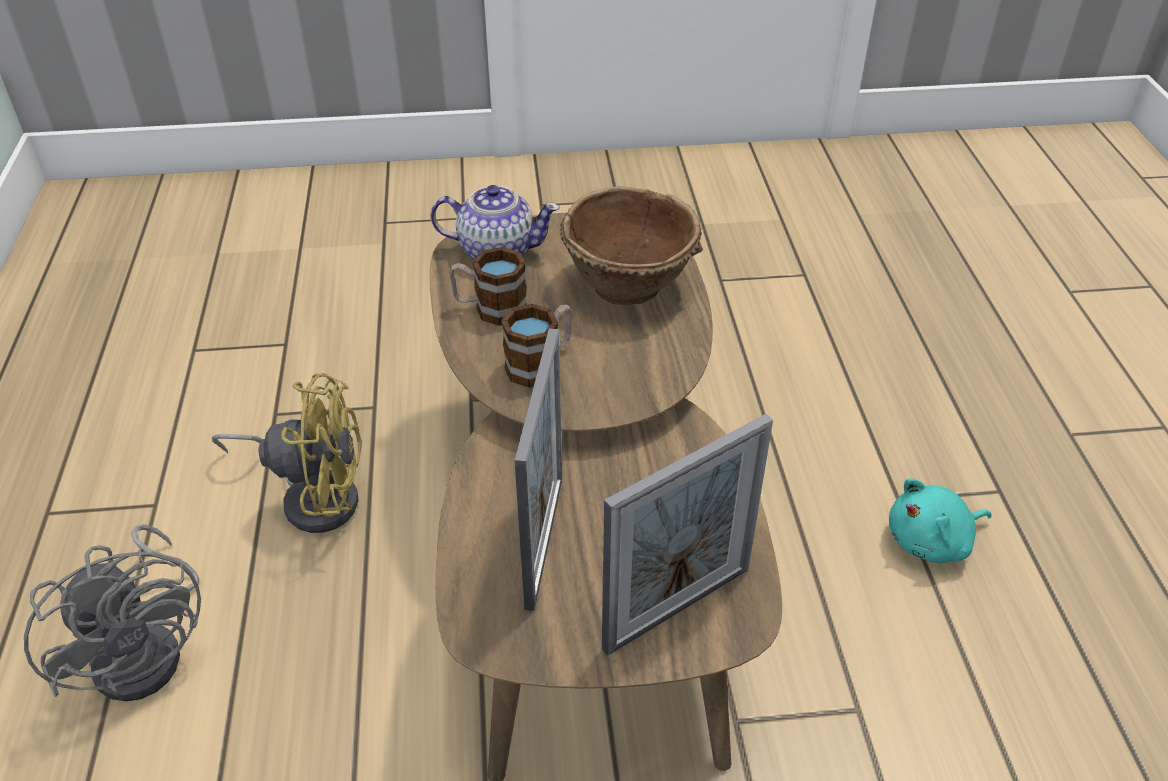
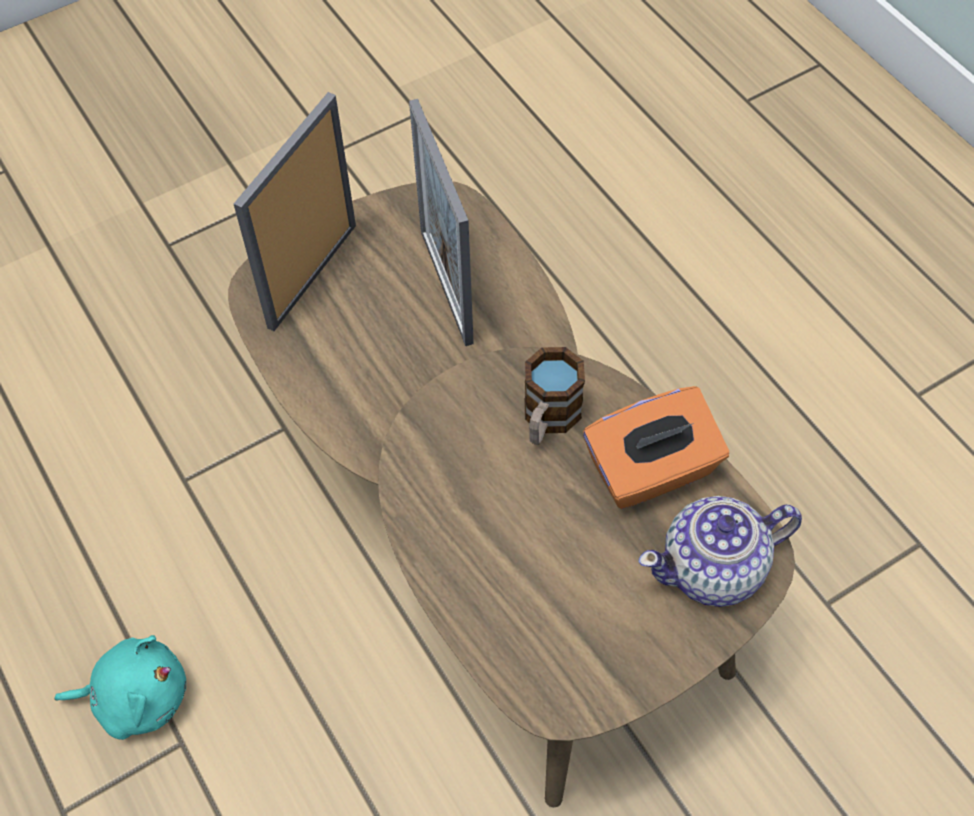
camera: 155 degrees right, 15 degrees up
grey fan [24,524,201,702] -> none
yellow fan [212,373,362,533] -> none
mug [449,247,527,326] -> orange tissue box [583,386,729,509]
brown bowl [560,186,703,305] -> none
turquoise plush toy [889,478,992,563] -> turquoise plush toy turned 45 degrees clockwise [54,635,186,740]

